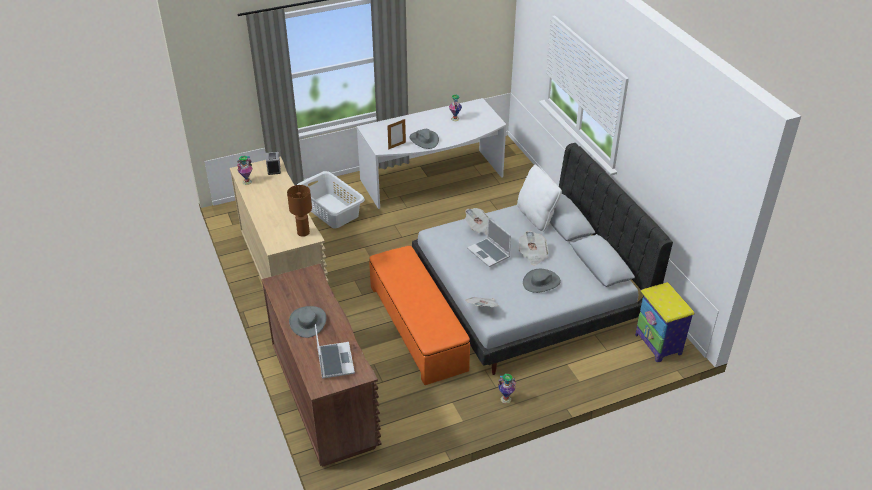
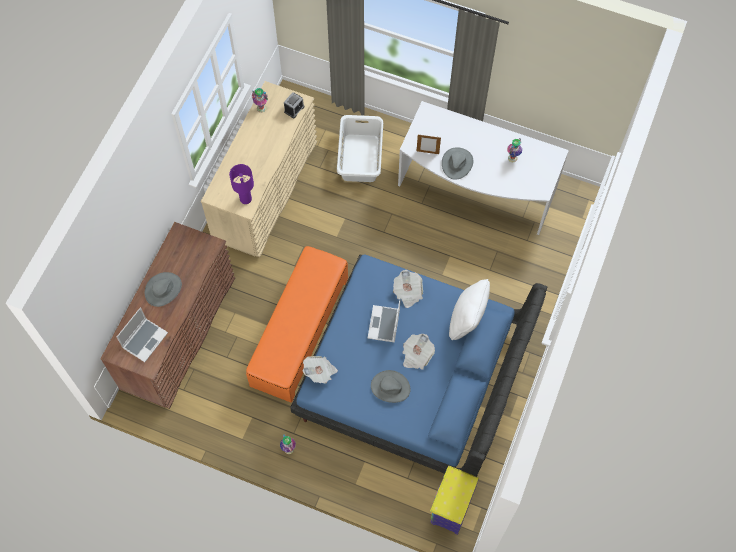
camera: 45 degrees right, 25 degrees up
brown table lamp [287,185,312,237] -> purple table lamp [229,164,254,204]
grey bed [412,143,673,375] -> blue bed [290,254,548,477]

